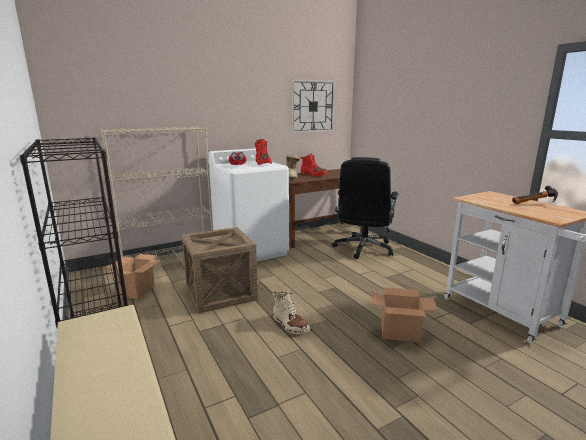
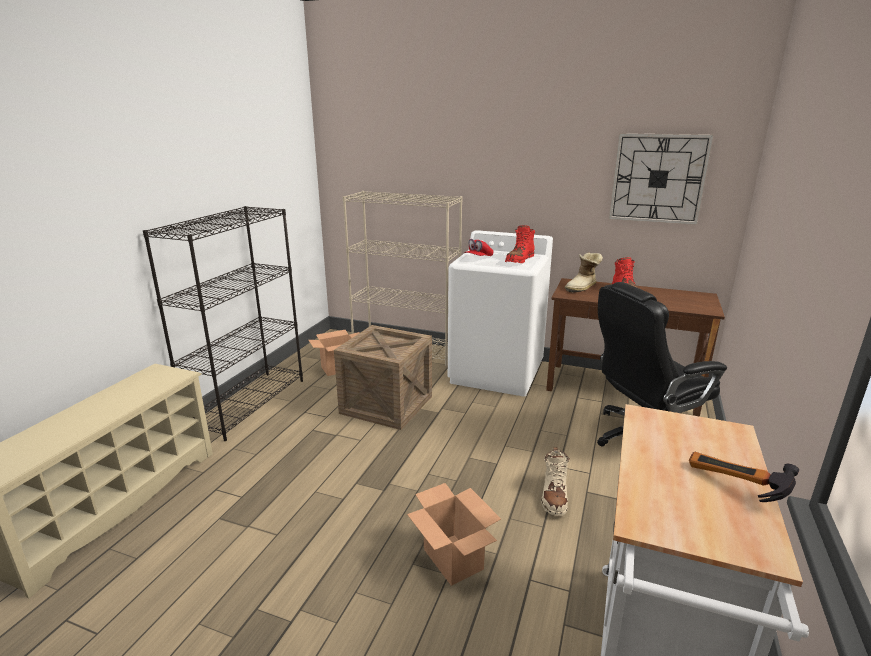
camera: 50 degrees right, 5 degrees up
beige boot [272,292,310,335] -> beige boot moved to [541,447,570,516]

